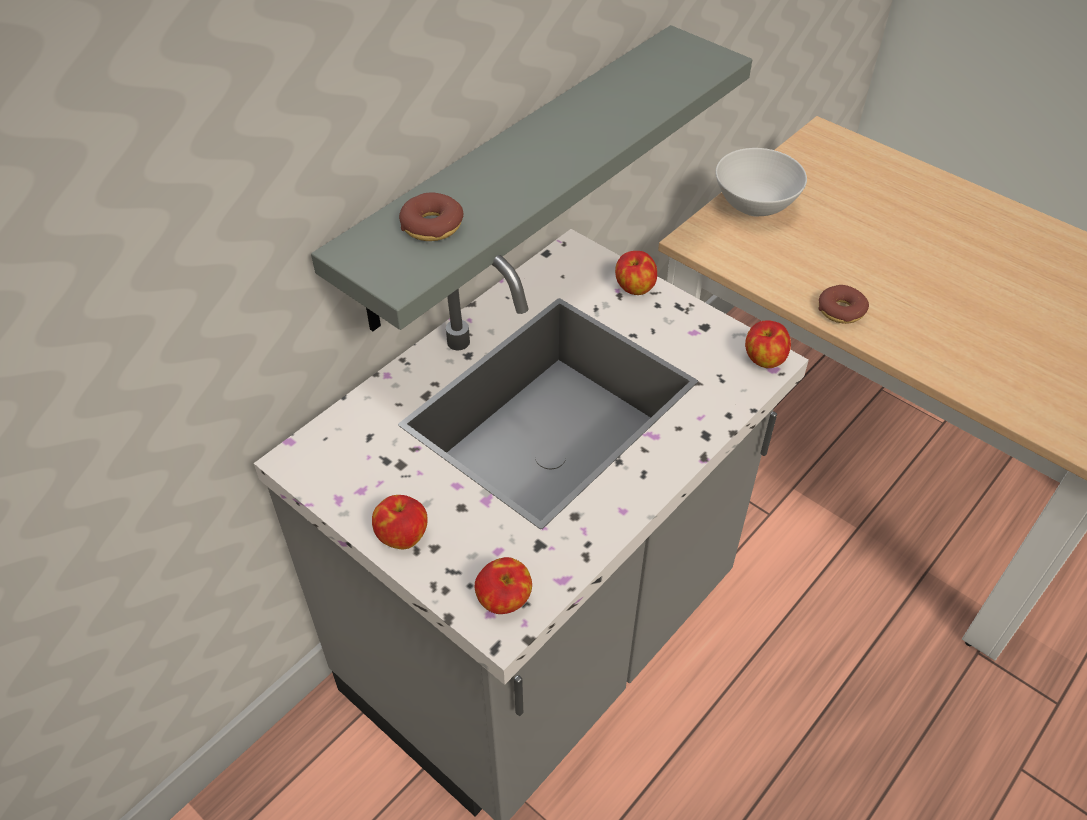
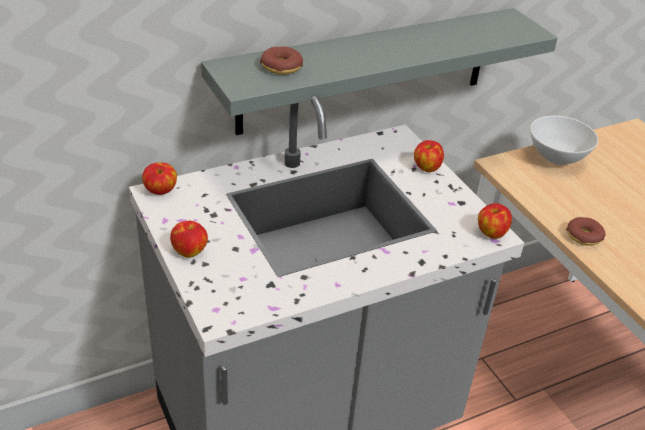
camera: 20 degrees right, 10 degrees down
apple [475,557,532,614] -> apple moved to [142,162,177,195]

